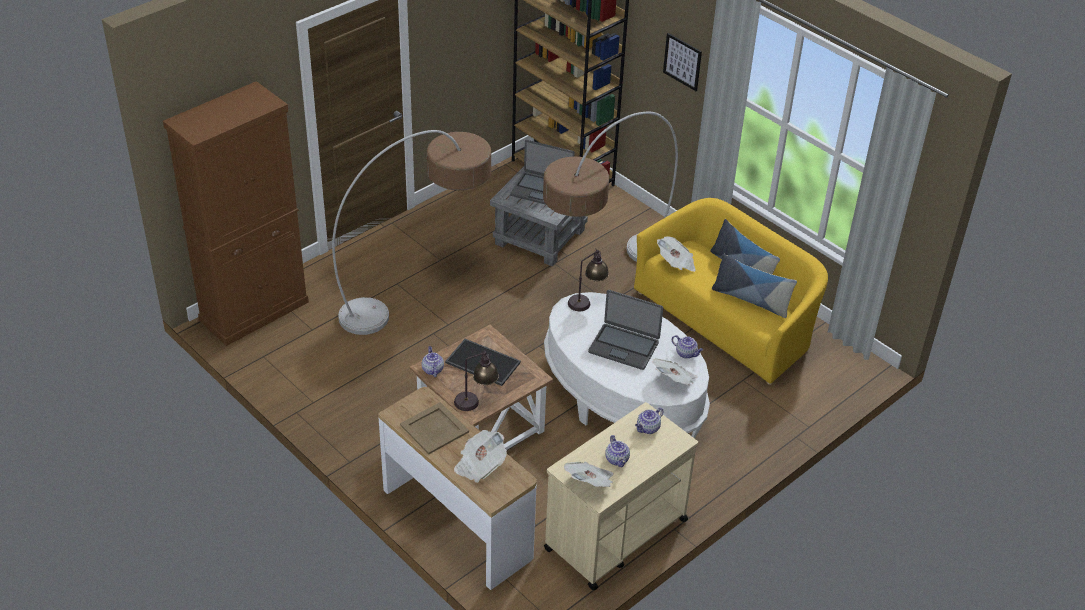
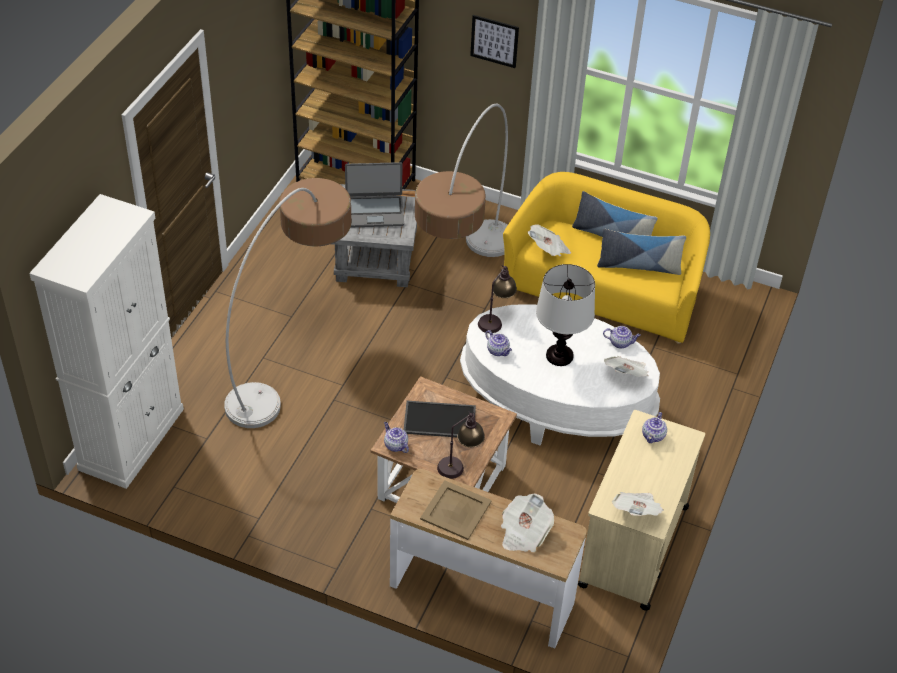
camera: 25 degrees left, 5 degrees up
brown cabinet [163,81,309,346] -> white cabinet [29,194,184,489]
laptop [588,290,663,370] -> table lamp [536,264,595,366]
teapot [605,435,630,467] -> teapot moved to [485,330,512,356]

